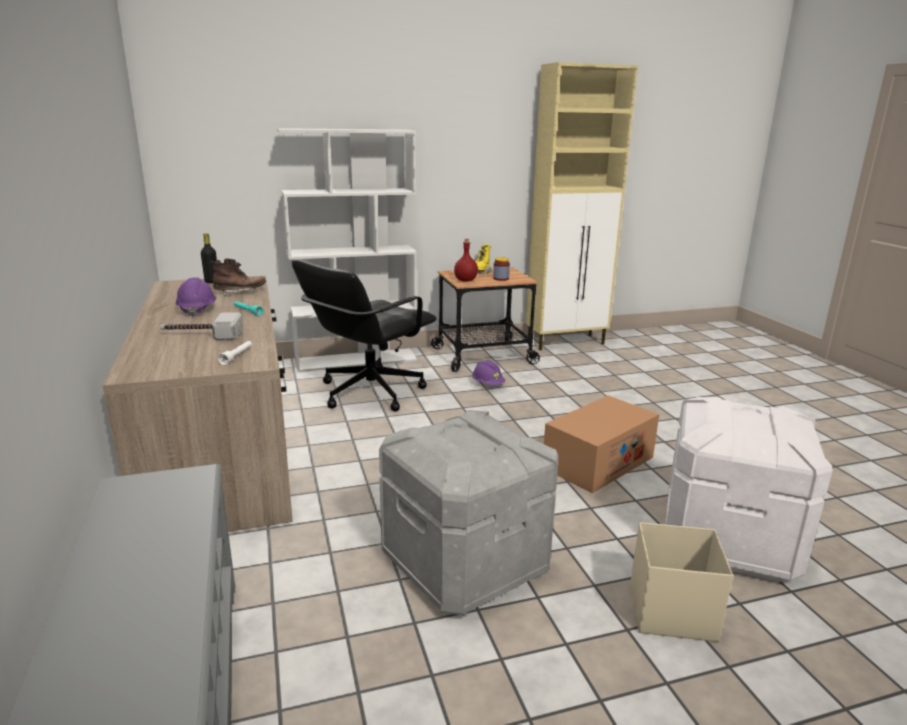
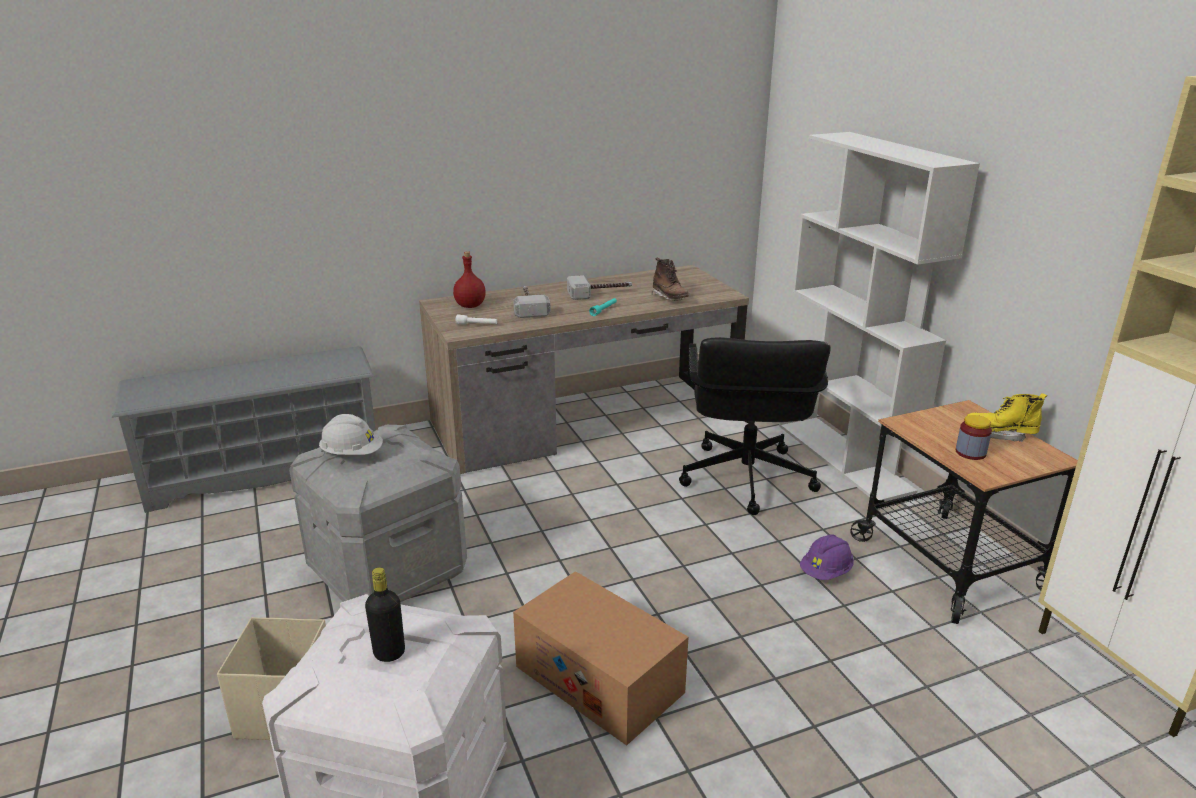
camera: 85 degrees right, 5 degrees up
purple hard hat [175,278,216,317] -> hammer [567,275,632,300]
black bottle [201,233,217,283] -> black bottle moved to [365,567,405,662]
black office chair [292,259,437,412] -> black office chair turned 120 degrees counterclockwise [679,337,831,515]
red bottle [454,239,478,282] -> red bottle moved to [453,251,486,308]
none -> white hard hat [319,414,383,455]

